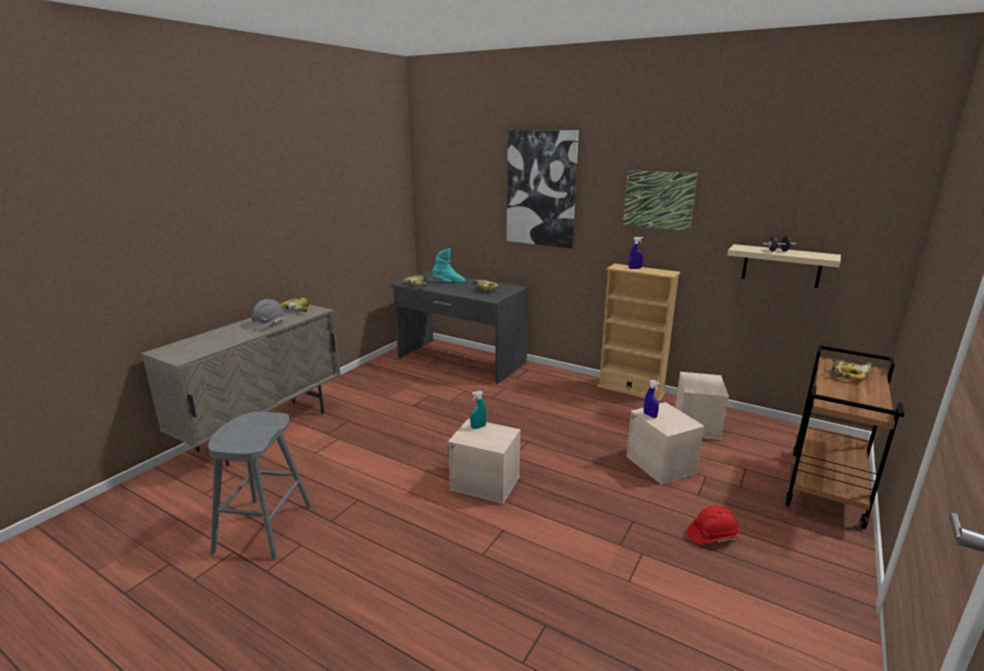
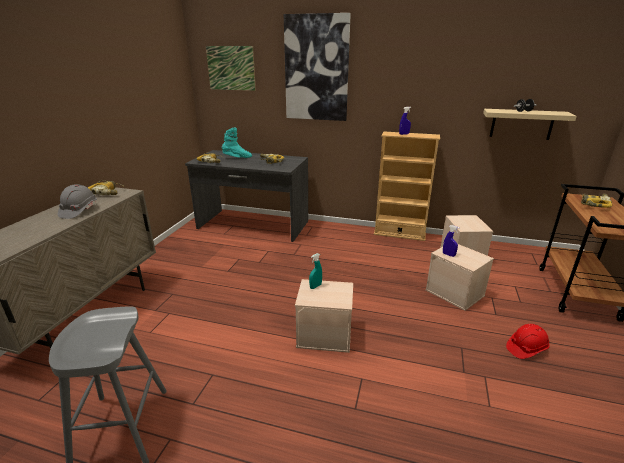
camera: 15 degrees left, 5 degrees up
picture [623,170,698,231] -> picture moved to [206,46,256,91]

